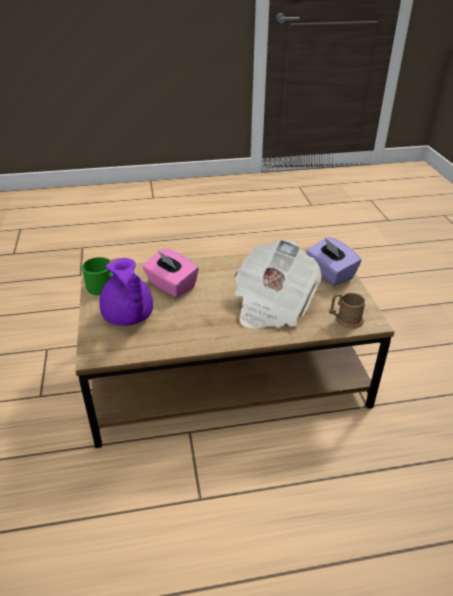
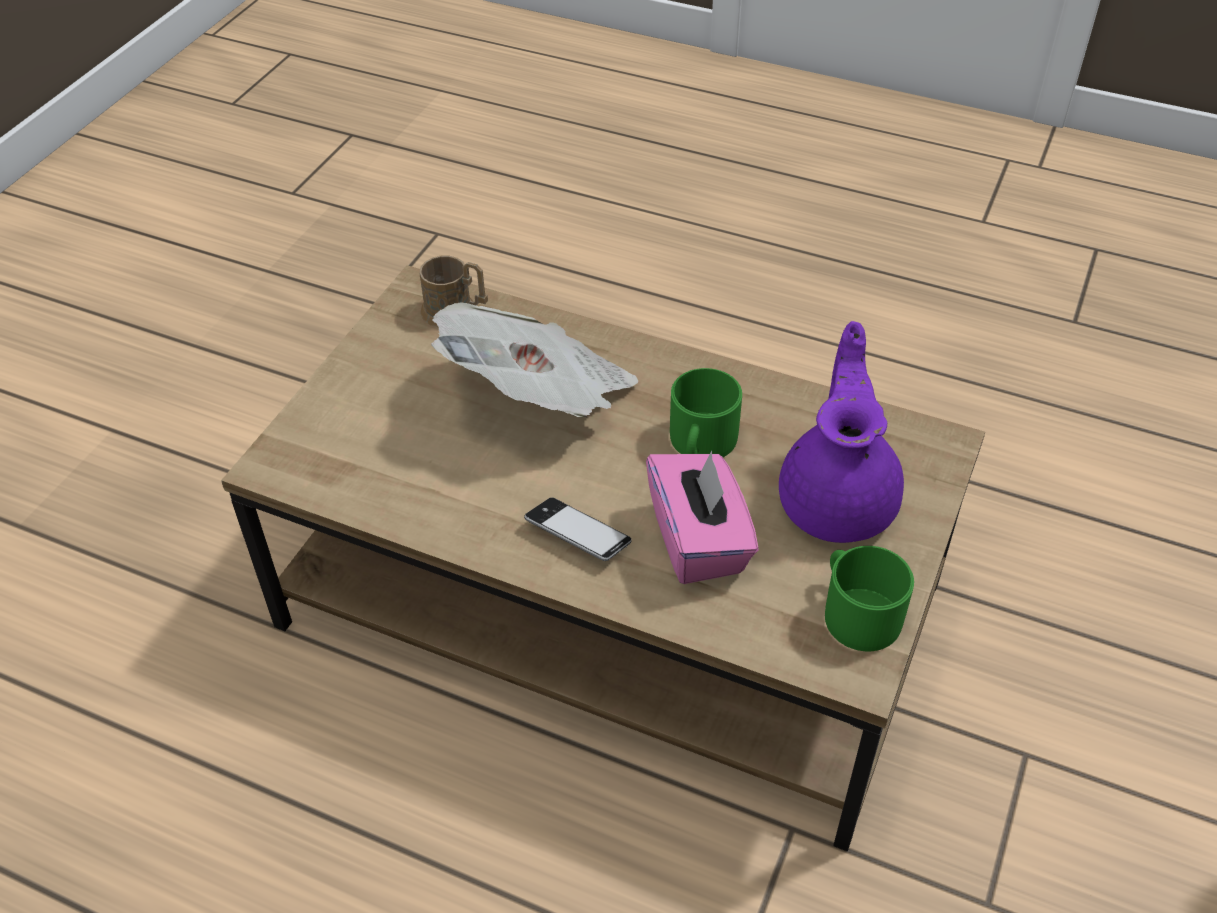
camera: 145 degrees left, 10 degrees up
purple tissue box [306,237,361,285] -> none
none -> phone [524,498,632,561]
none -> green mug [670,368,742,457]

